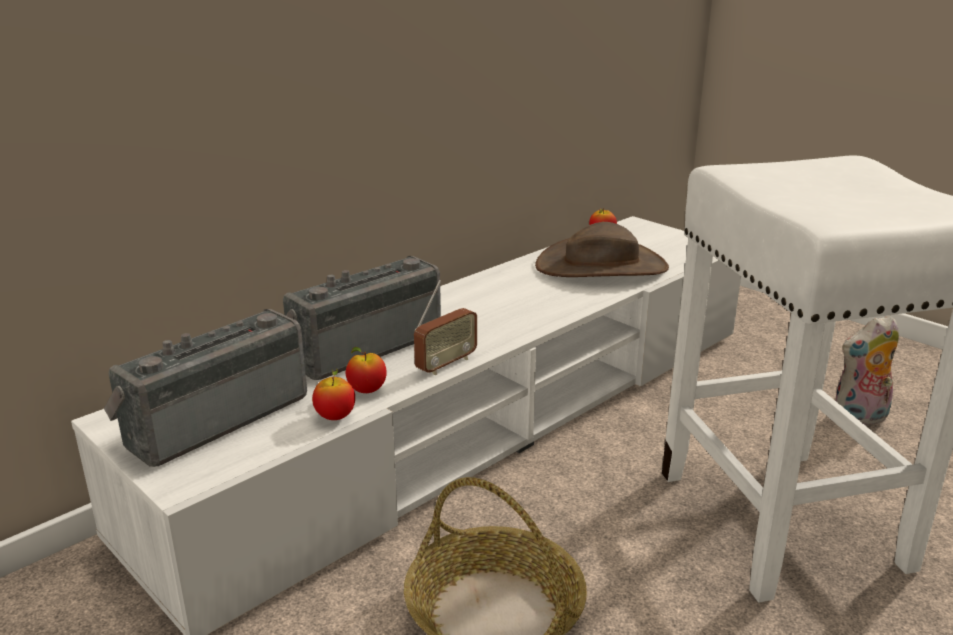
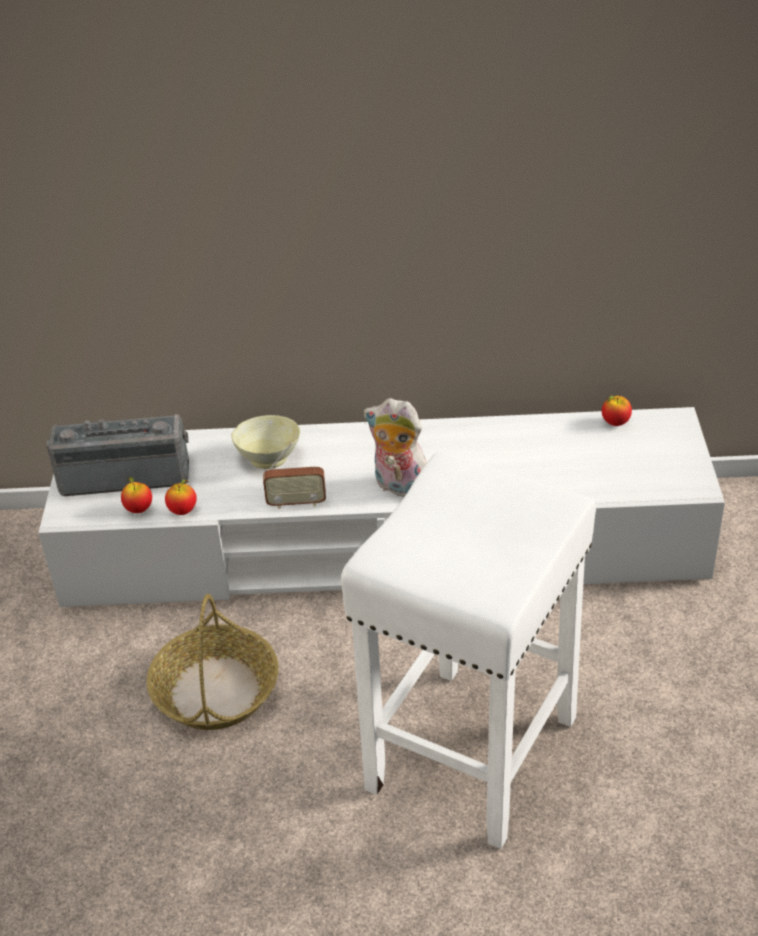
camera: 45 degrees right, 15 degrees up
radio [283,256,441,380] -> beige bowl [231,415,300,469]
apple [346,347,387,393] -> apple moved to [121,477,152,513]
brown hat [535,222,669,277] -> none
plush toy [836,315,899,427] -> plush toy moved to [364,398,427,497]

